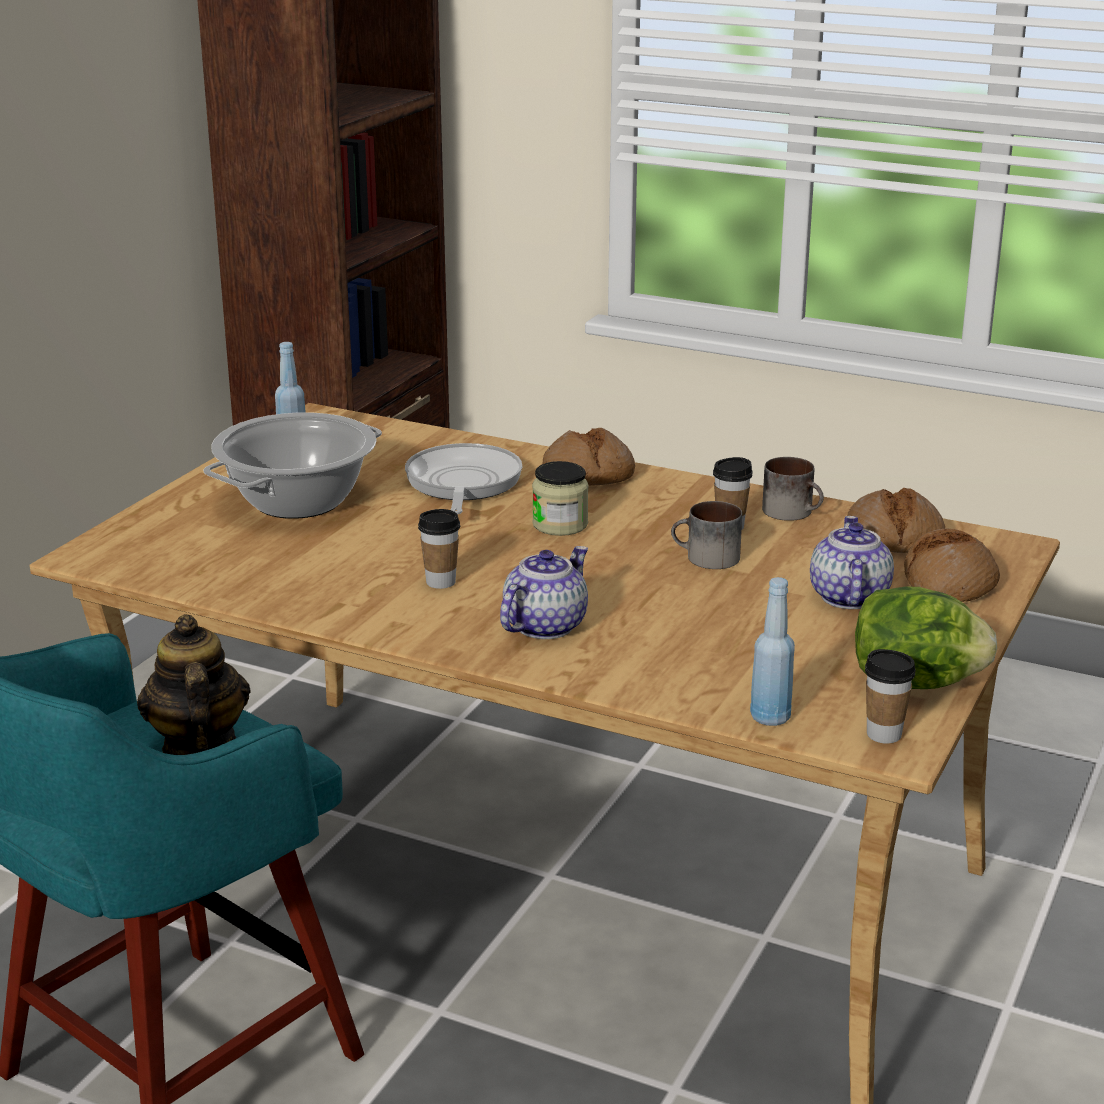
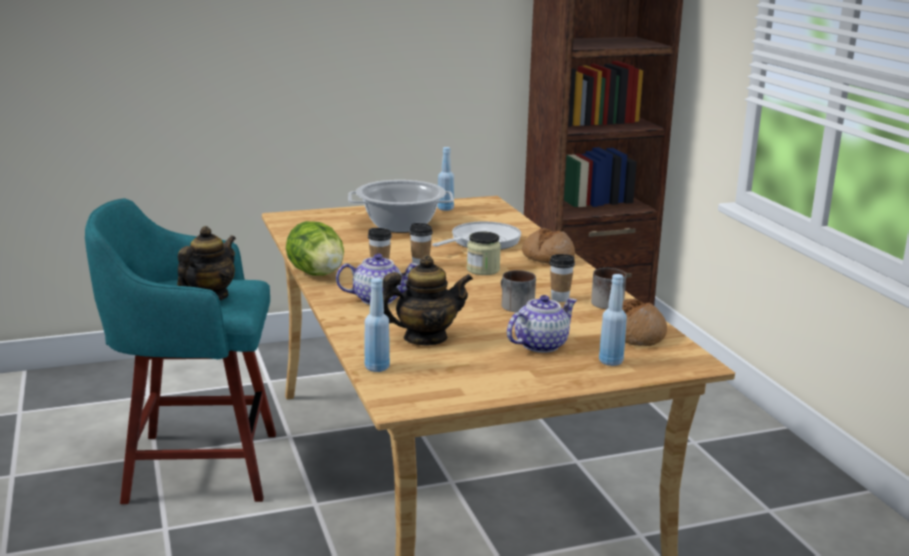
camera: 45 degrees right, 5 degrees down
lettuce [855,587,998,689] -> lettuce moved to [286,221,344,276]
cup [865,649,916,744] -> cup moved to [409,223,433,265]
bread [904,529,1000,602] -> blue bottle [599,274,627,366]
none -> teapot [383,255,473,346]

